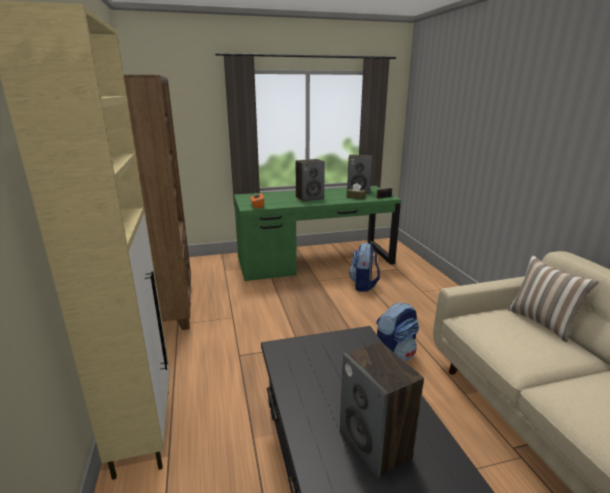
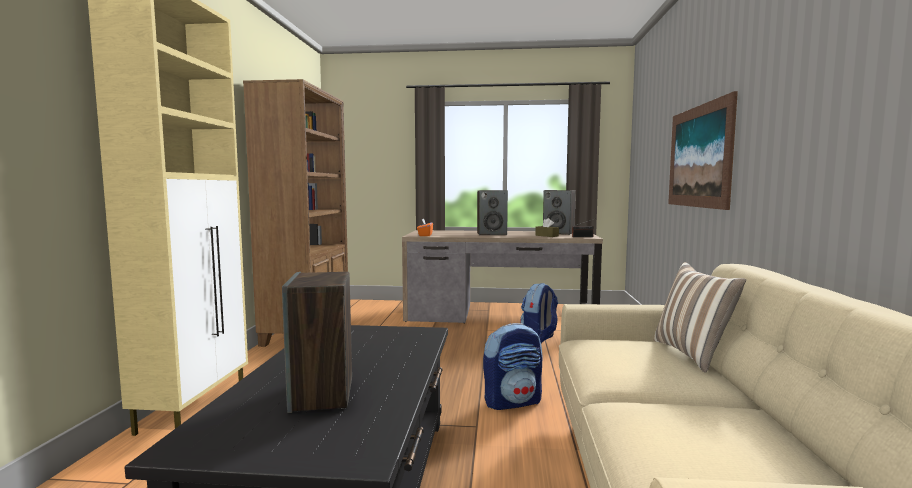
camera: 20 degrees right, 15 degrees down
green desk [234,186,402,281] -> brown desk [402,230,603,323]
none -> picture [668,91,738,210]

